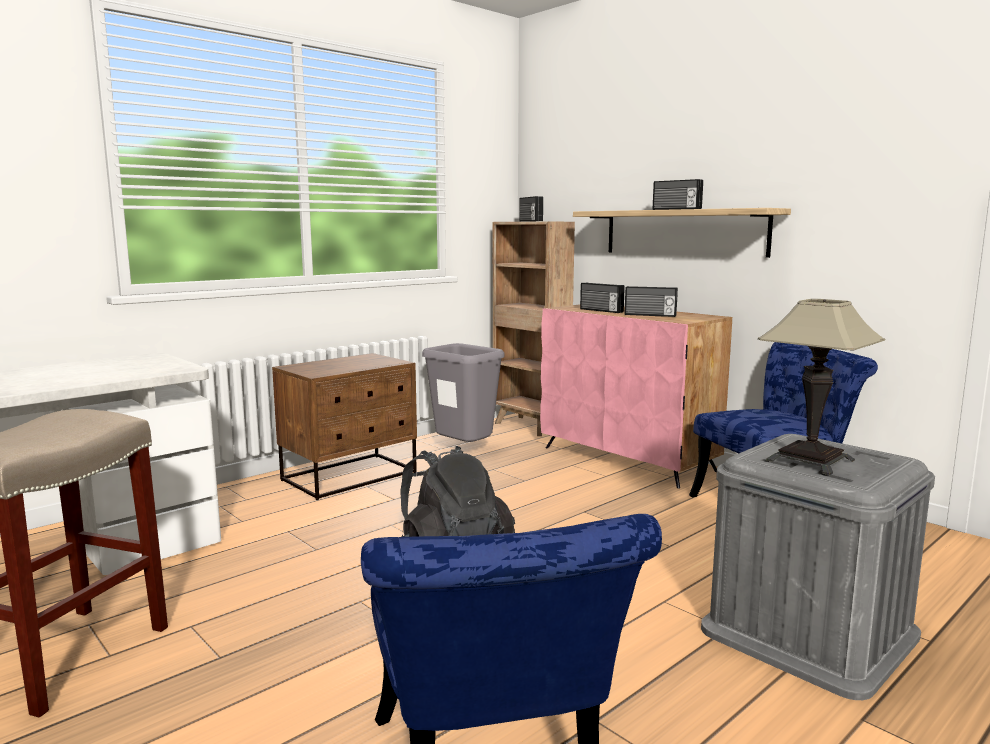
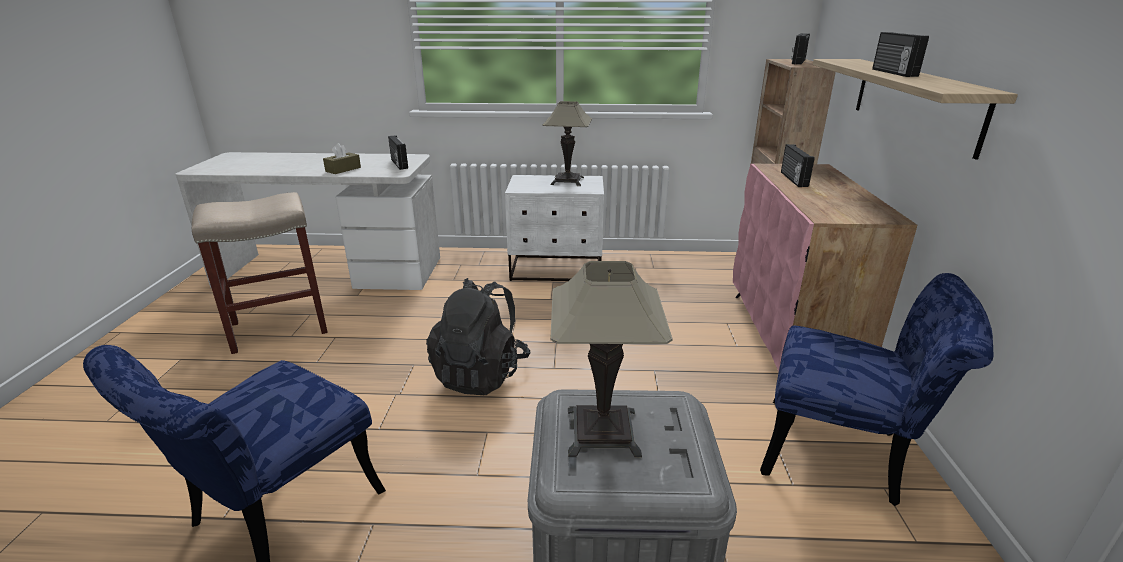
camera: 45 degrees right, 15 degrees up
brown nightstand [272,353,417,500] -> white nightstand [505,175,604,281]
grey trash can [422,343,505,442] -> none
radio [625,286,678,317] -> radio moved to [388,135,408,170]
none -> brown tissue box [323,143,361,174]
none -> table lamp [542,101,592,186]

